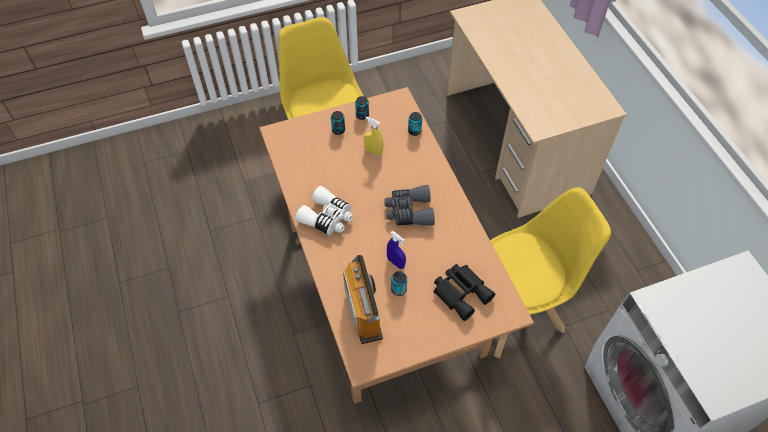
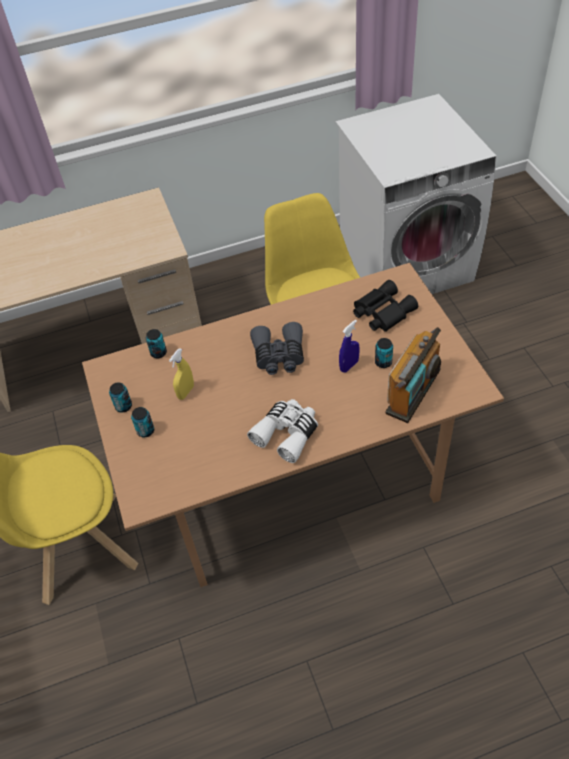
camera: 85 degrees left, 5 degrees down
radio [343,255,383,344] -> radio turned 135 degrees clockwise [386,327,441,423]

